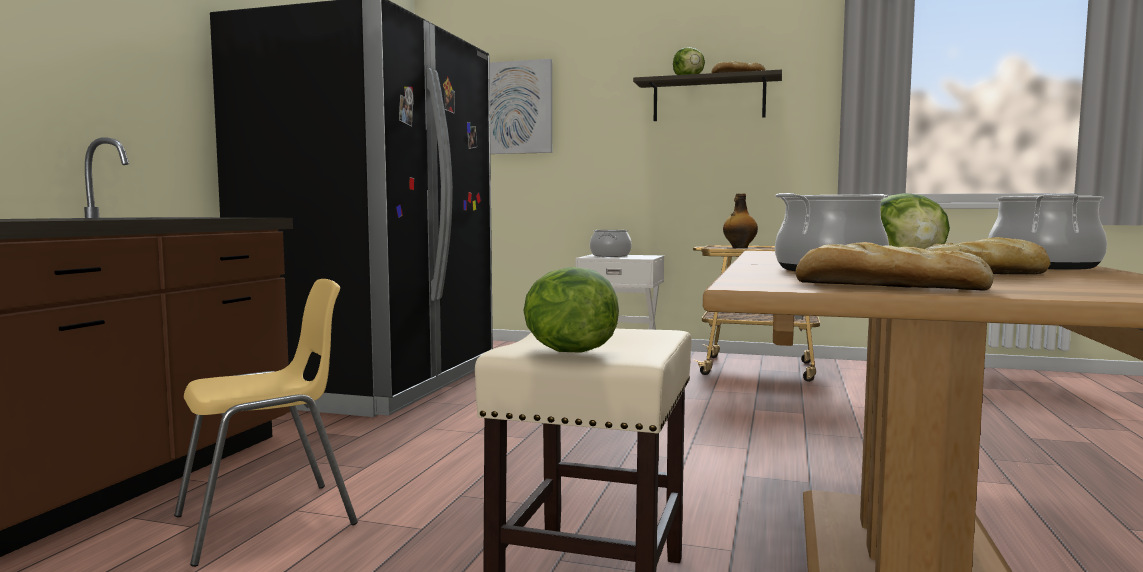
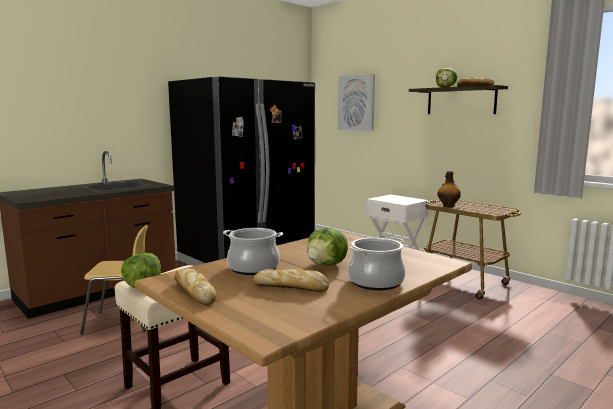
camera: 30 degrees right, 5 degrees up
cooking pot [590,230,632,257] -> none

